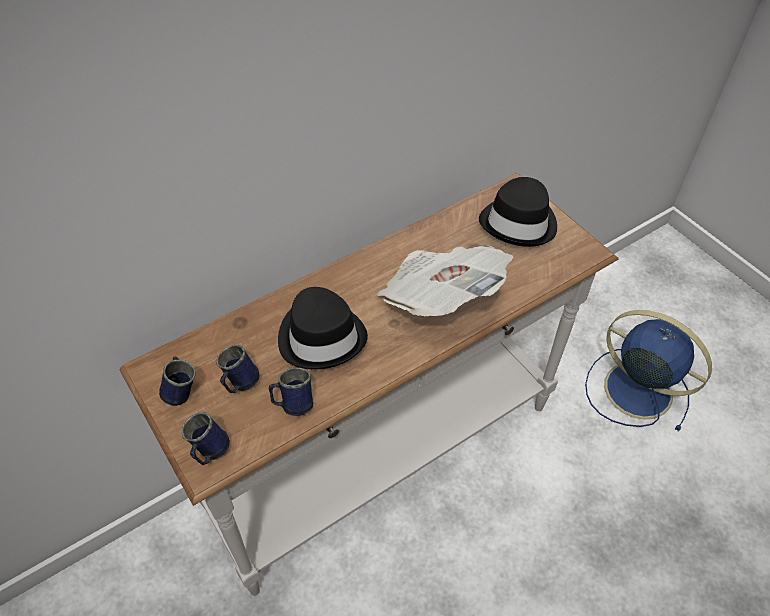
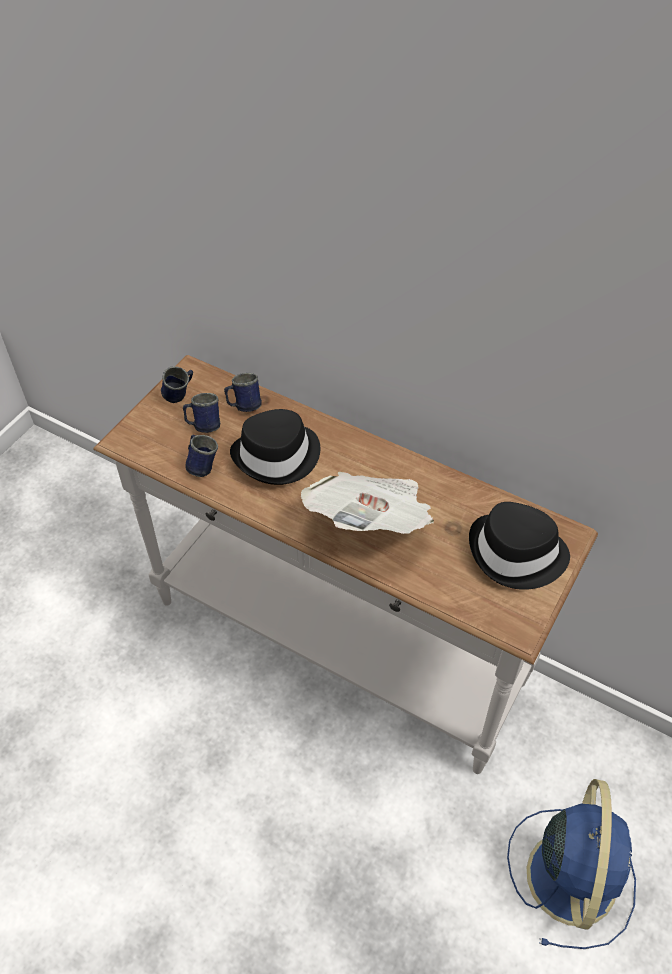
camera: 65 degrees right, 0 degrees up
blue mug [182,412,230,465] -> blue mug moved to [224,373,262,412]

